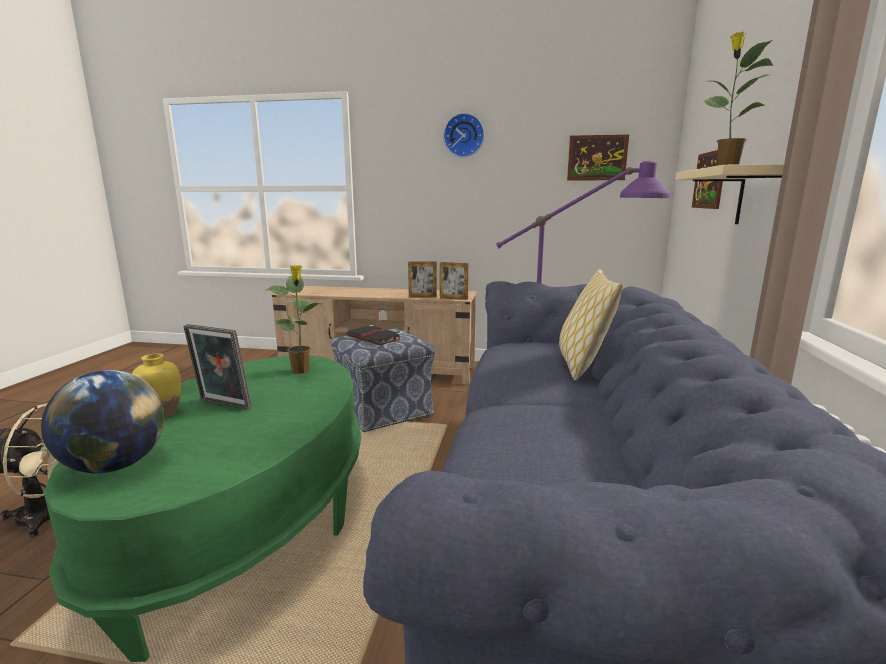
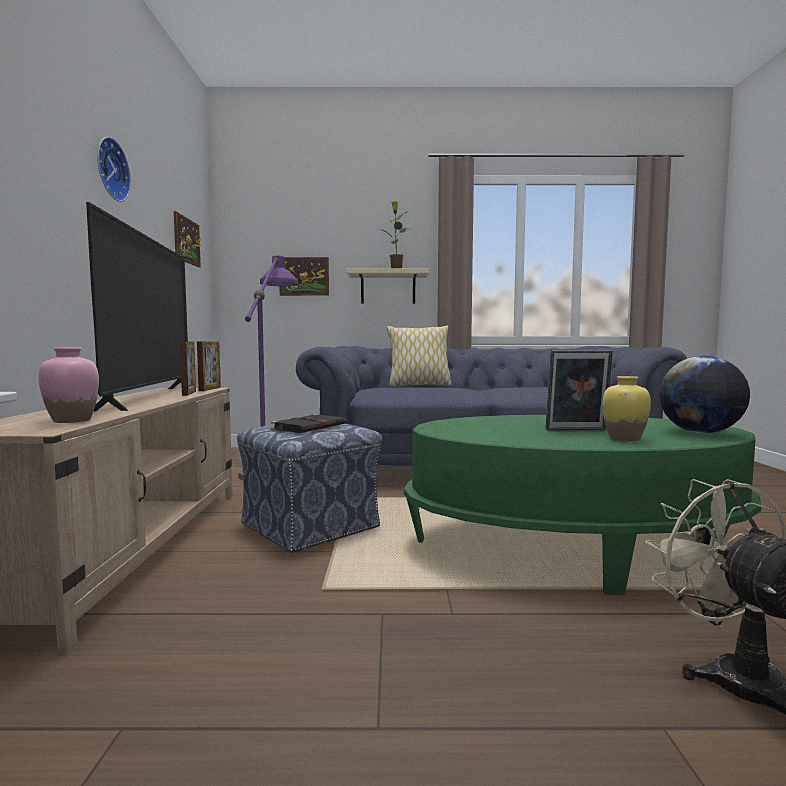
camera: 100 degrees left, 10 degrees down
picture frame [183,324,251,409] -> picture frame turned 75 degrees clockwise [546,350,613,431]
potted plant [266,265,320,374] -> none
none -> pink vase [38,347,99,423]
none -> television [86,202,188,411]

